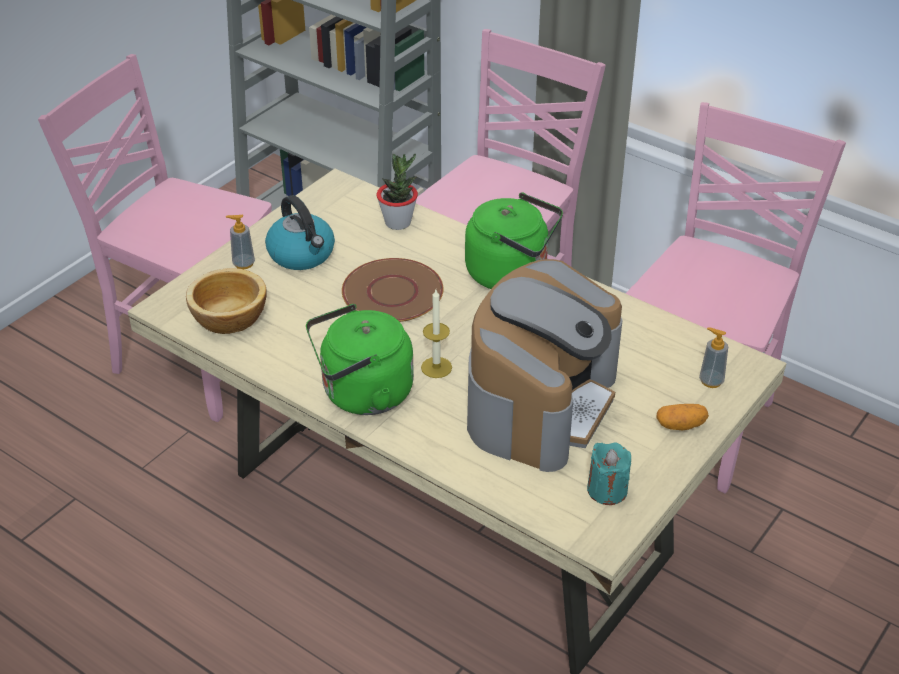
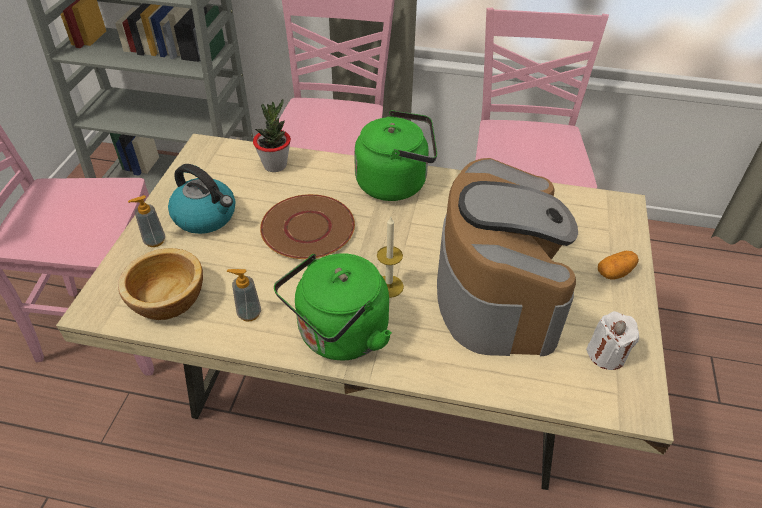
camera: 25 degrees left, 5 degrees up
turquoise candle [587,442,631,505] -> white candle [586,311,639,370]
soap dispenser [699,327,728,388] -> soap dispenser moved to [227,269,261,322]

